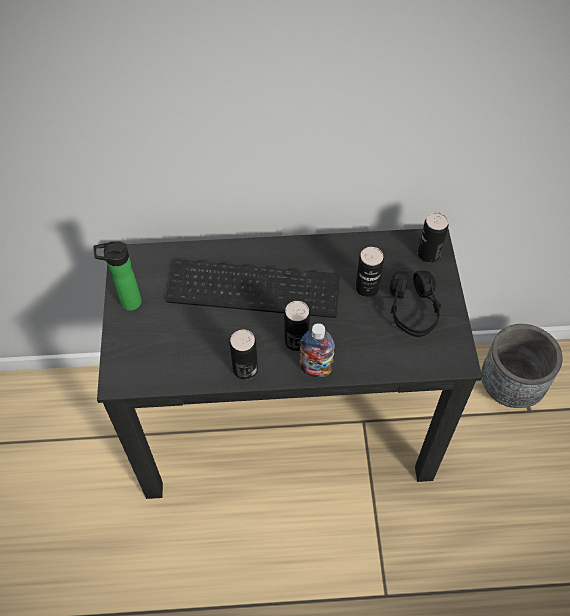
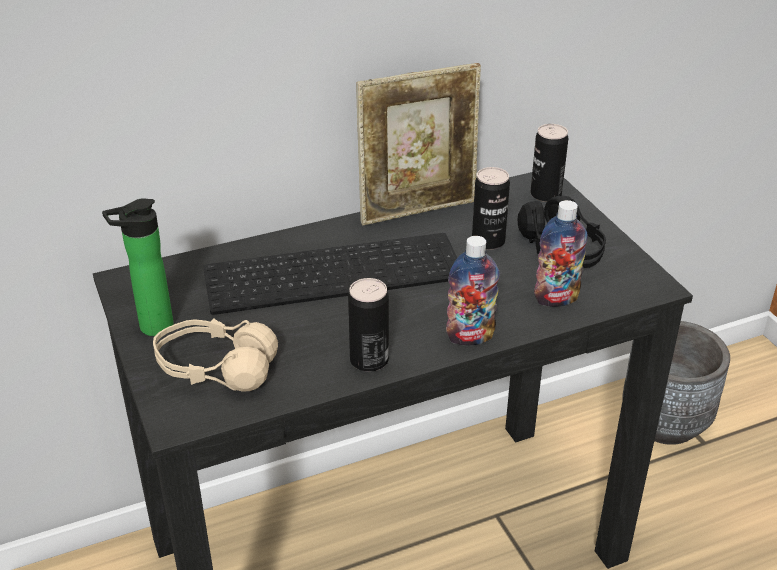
camera: 20 degrees left, 20 degrees down
can [284,301,310,351] -> none
none -> beige headphones [153,318,278,392]
none -> picture frame [356,63,481,225]
none -> bottle [534,200,588,307]

